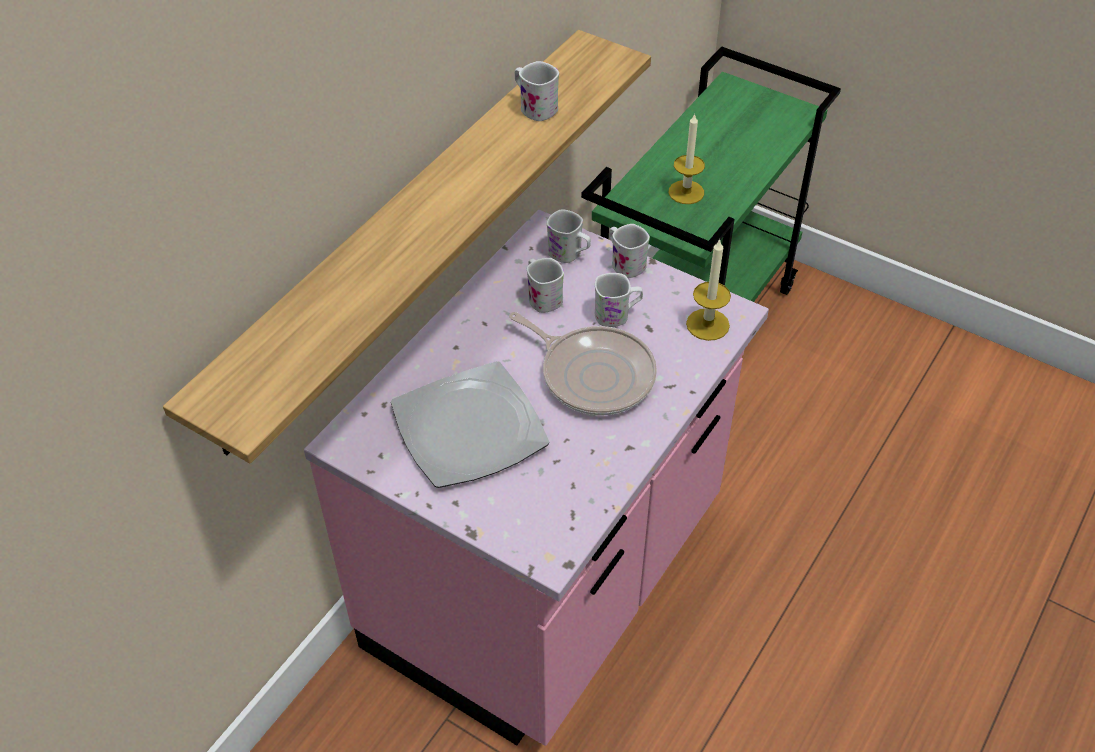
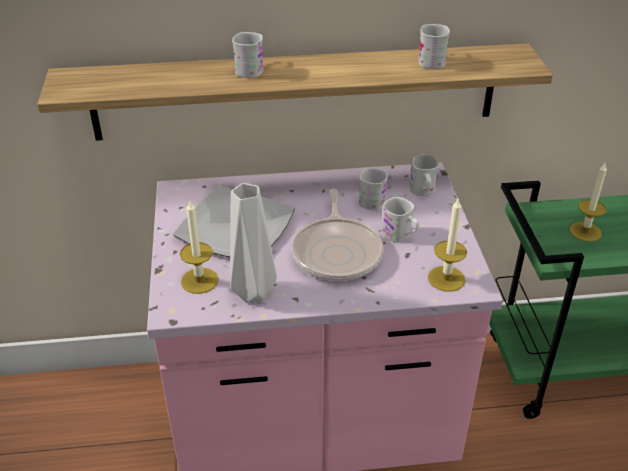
camera: 50 degrees right, 10 degrees down
white mug [609,224,650,278] -> white mug moved to [232,32,263,78]
none -> candle [180,199,219,294]
none -> grey vase [230,183,277,303]

